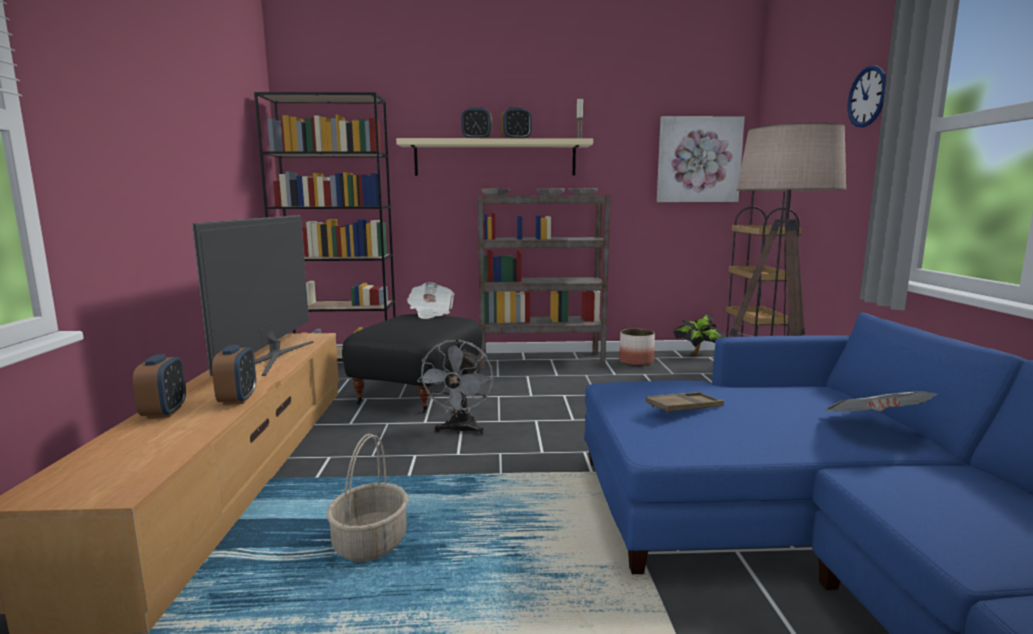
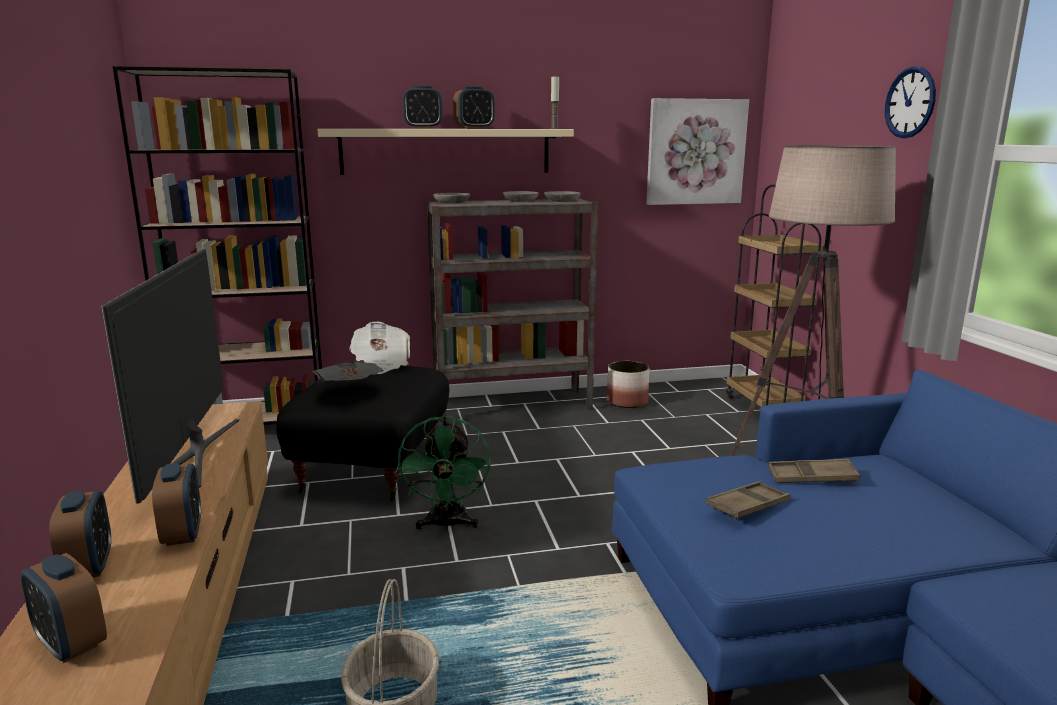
camera: 10 degrees left, 5 degrees up
grey fan [417,339,493,435] -> green fan [396,416,491,531]
potted plant [673,314,726,357] -> none
newspaper [824,391,938,412] -> newspaper moved to [312,362,384,381]
none -> alarm clock [20,553,107,663]
none -> brown tray [768,459,860,483]

